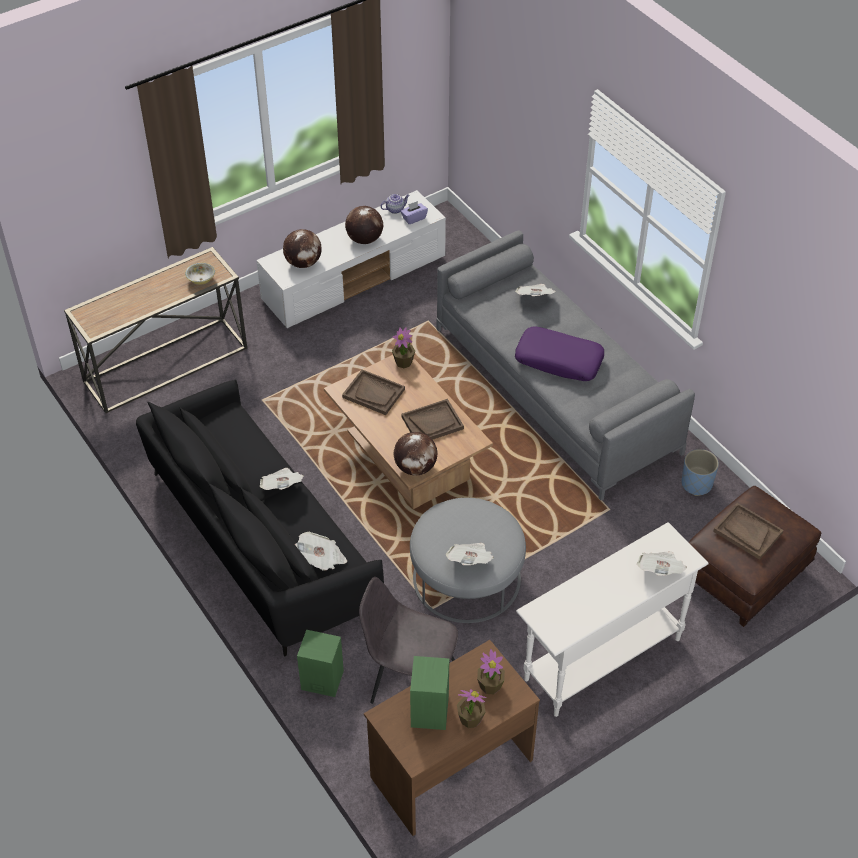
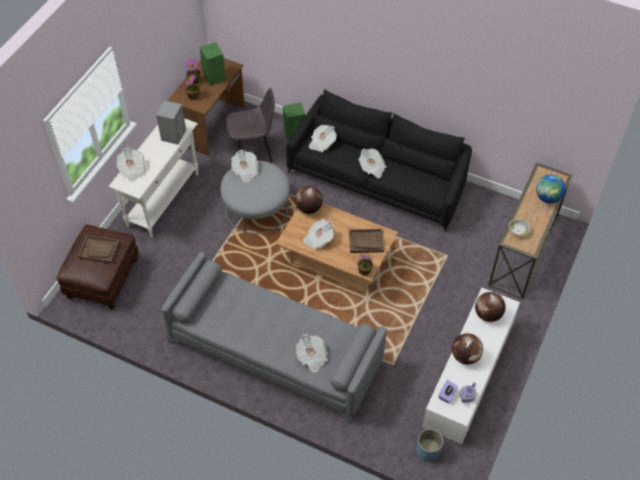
camera: 150 degrees right, 5 degrees up
brown tray [402,399,464,440] -> newspaper [303,219,334,250]
purple pillow [515,326,604,381] -> none
blue planter [682,449,719,496] -> blue planter moved to [417,429,443,462]
none -> grey speaker [156,100,186,145]
none -> globe [536,175,566,204]

